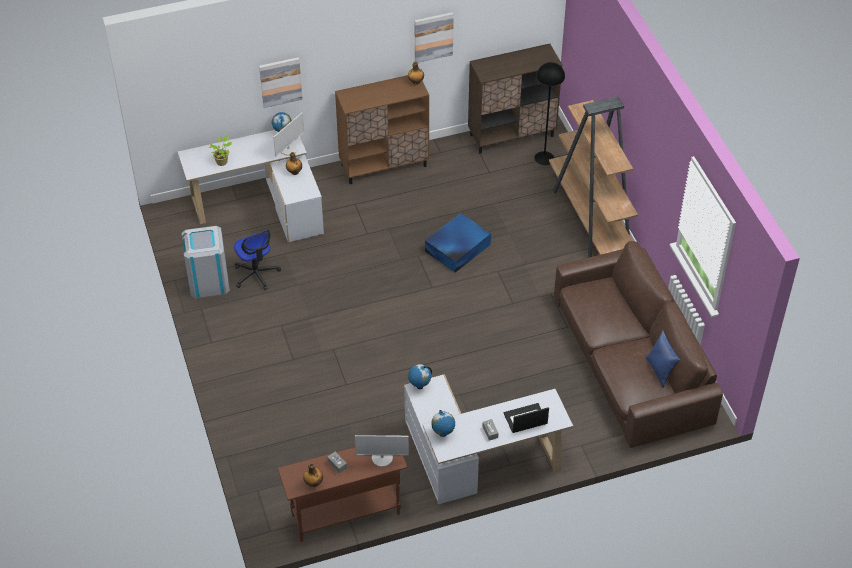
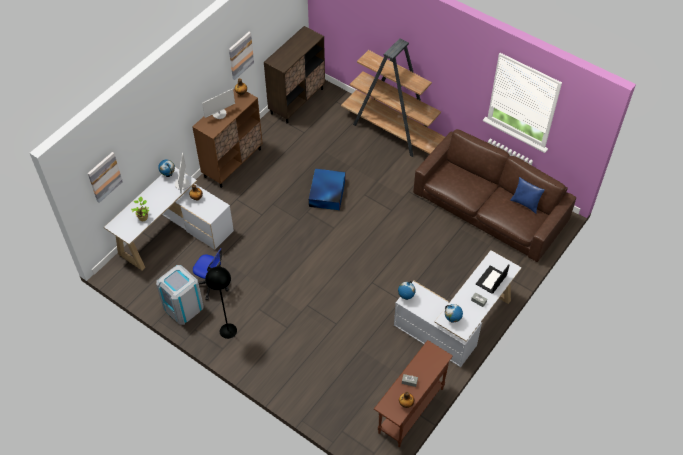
camera: 35 degrees left, 5 degrees up
picture [259,57,303,108] -> picture moved to [88,152,123,203]
monitor [355,435,409,467] -> monitor moved to [202,88,235,119]
black floor lamp [534,62,565,165] -> black floor lamp moved to [205,267,237,339]

